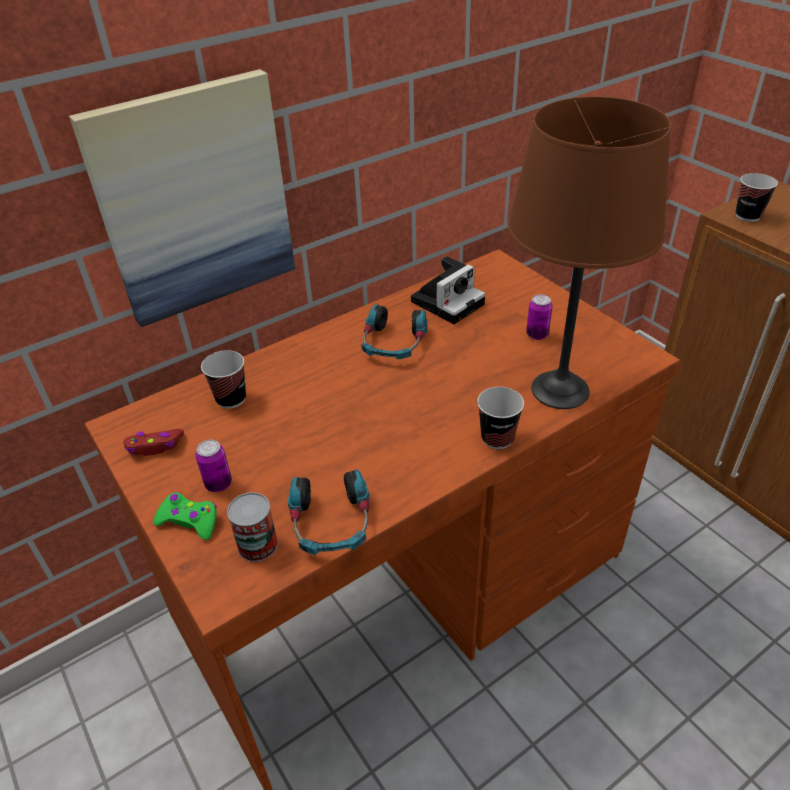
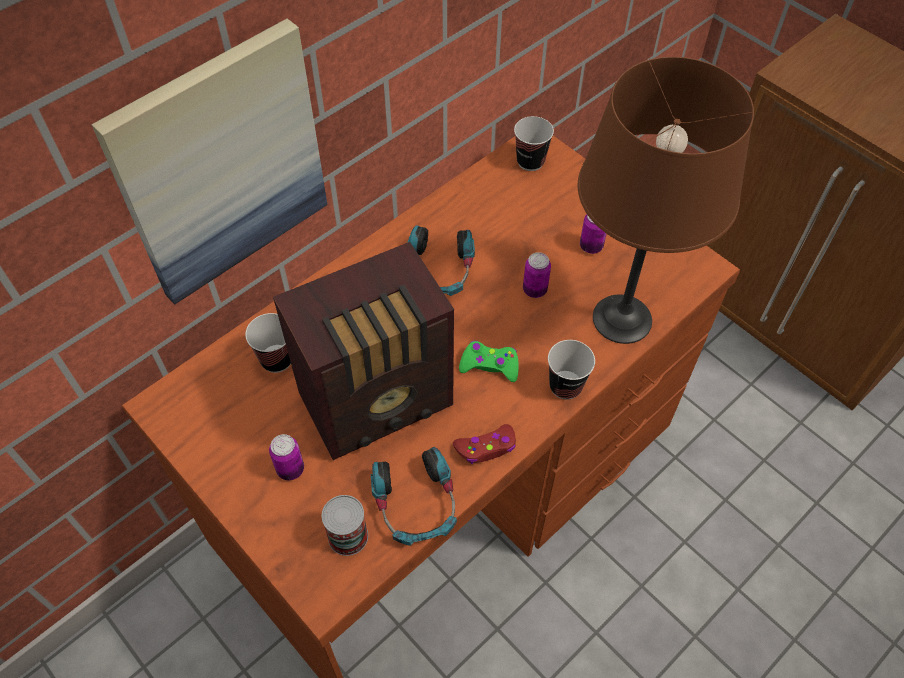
camera: 10 degrees left, 15 degrees up
red game controller [123,429,184,456] -> red game controller moved to [453,424,516,464]
green game controller [153,492,217,540] -> green game controller moved to [459,341,519,382]
camera [411,256,485,324] -> none
cup [736,173,778,222] -> cup moved to [514,116,554,171]
none -> radio [273,242,454,460]
none -> can [523,252,551,298]

